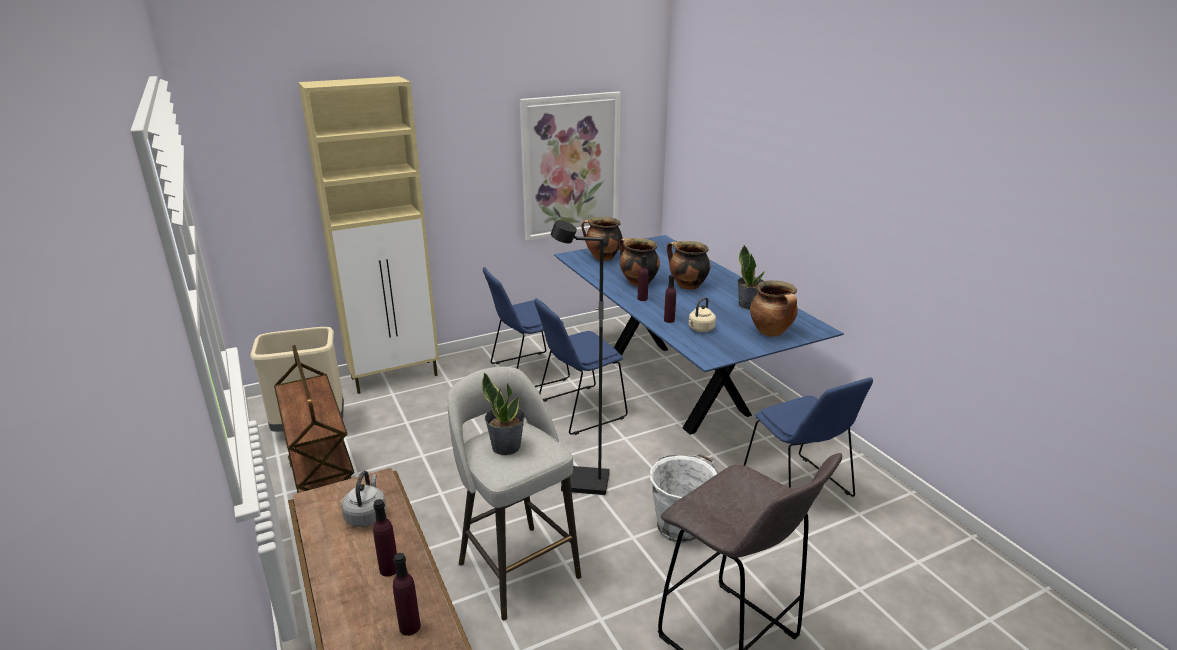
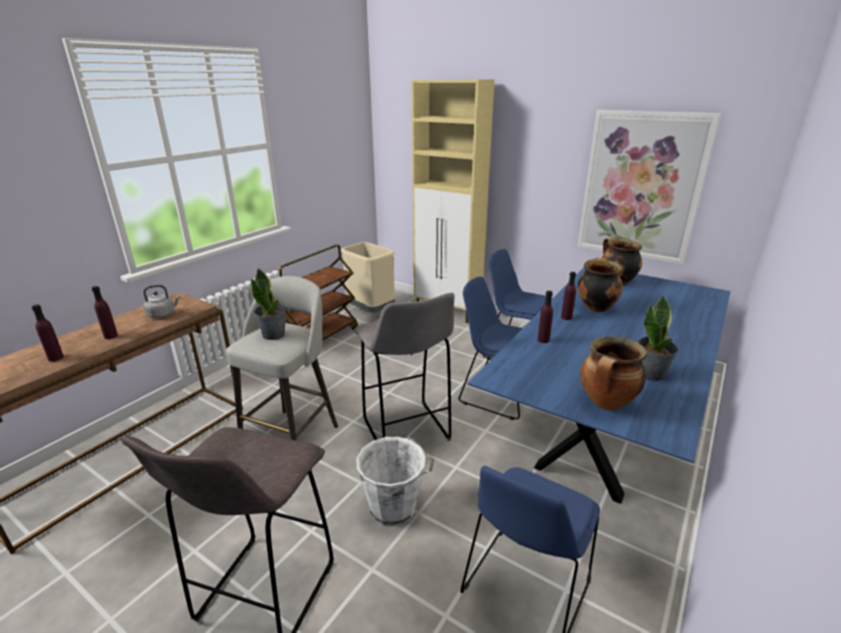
camera: 60 degrees right, 0 degrees up
black floor lamp [551,220,610,495] -> grey stool [354,293,454,441]
cooking pot [667,241,710,290] -> none
beige kettle [688,297,716,332] -> none

